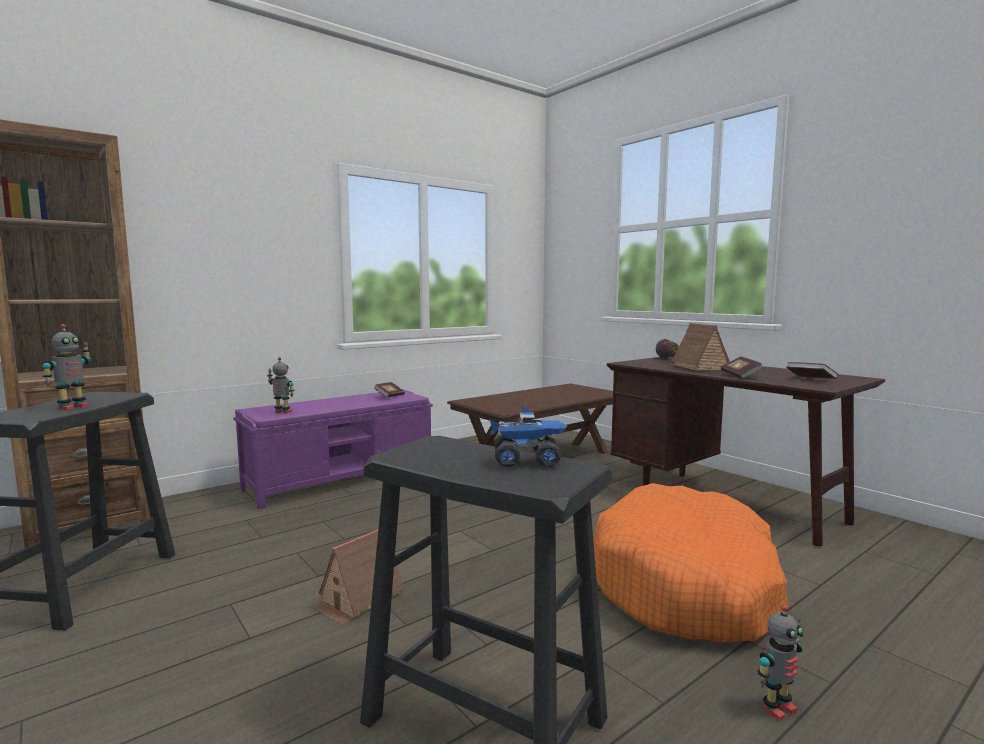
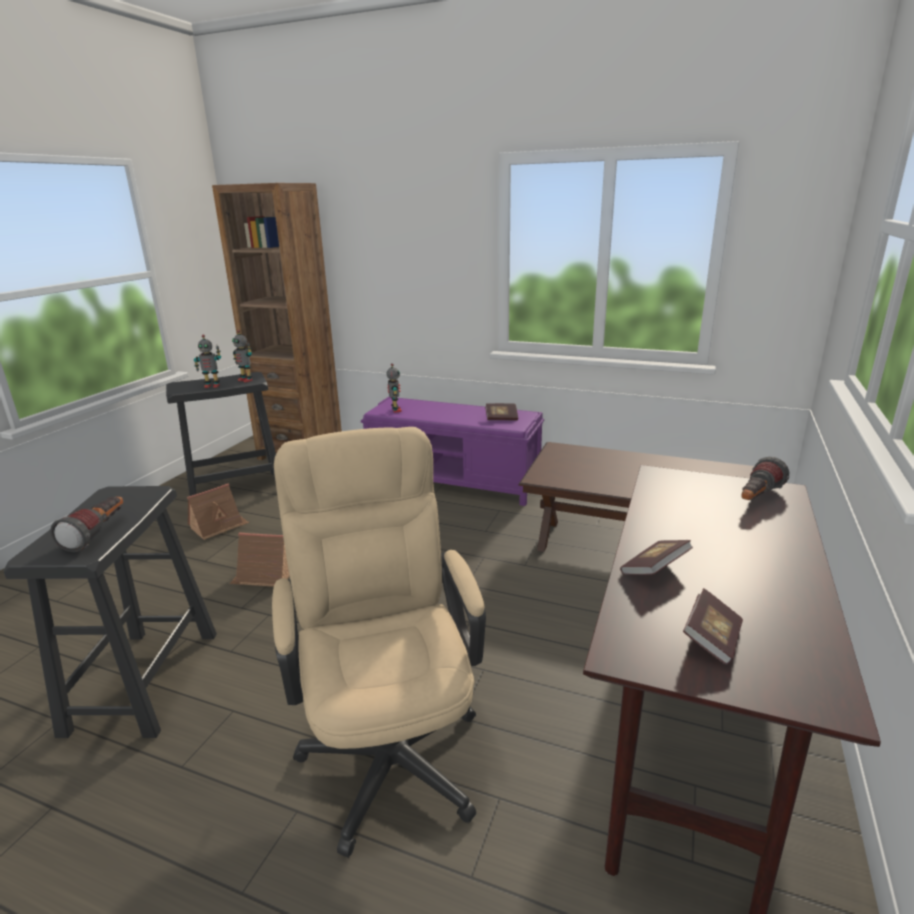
camera: 60 degrees right, 15 degrees up
toy truck [489,405,567,467] -> flashlight [50,496,123,552]
orange dog bed [593,483,789,643] -> beige office chair [272,427,486,858]
toy house [671,323,730,371] -> toy house moved to [187,484,249,540]
toy robot [757,605,803,721] -> toy robot moved to [232,330,253,382]

